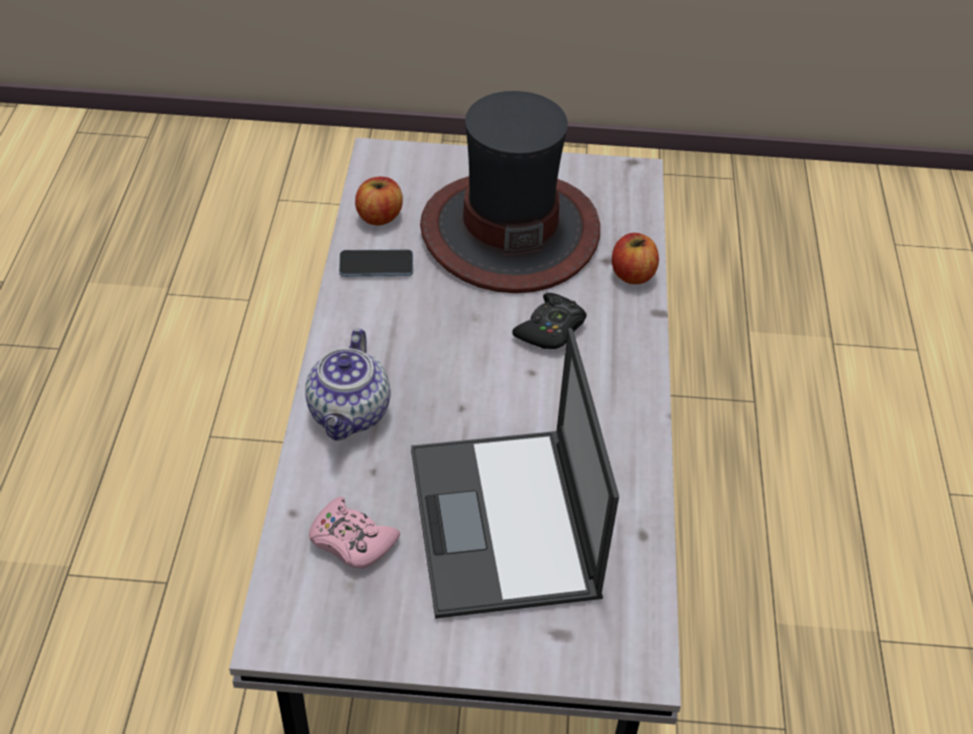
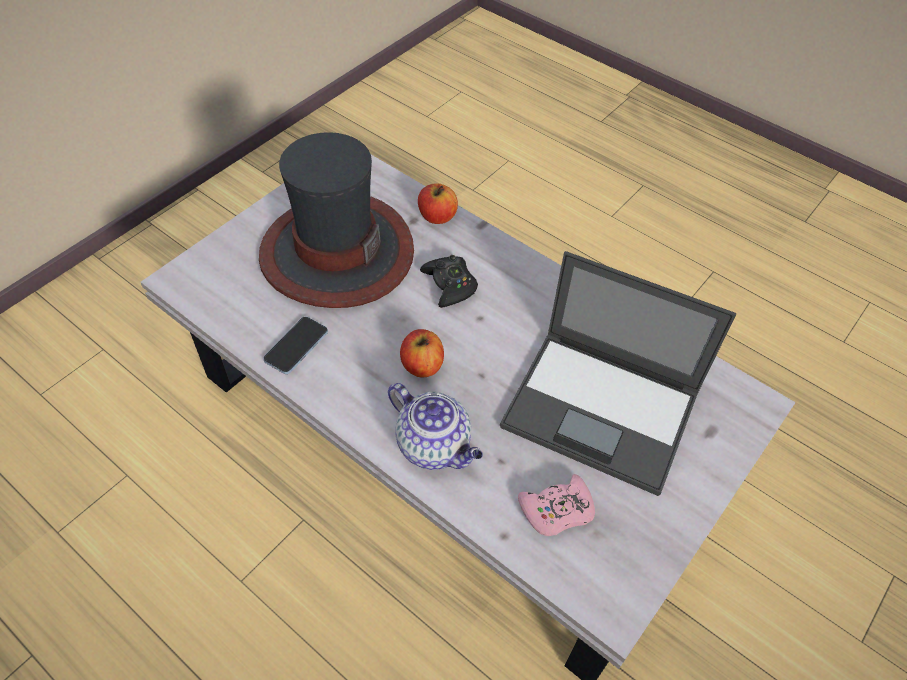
camera: 55 degrees left, 5 degrees up
apple [355,177,403,225] -> apple moved to [400,329,444,377]

